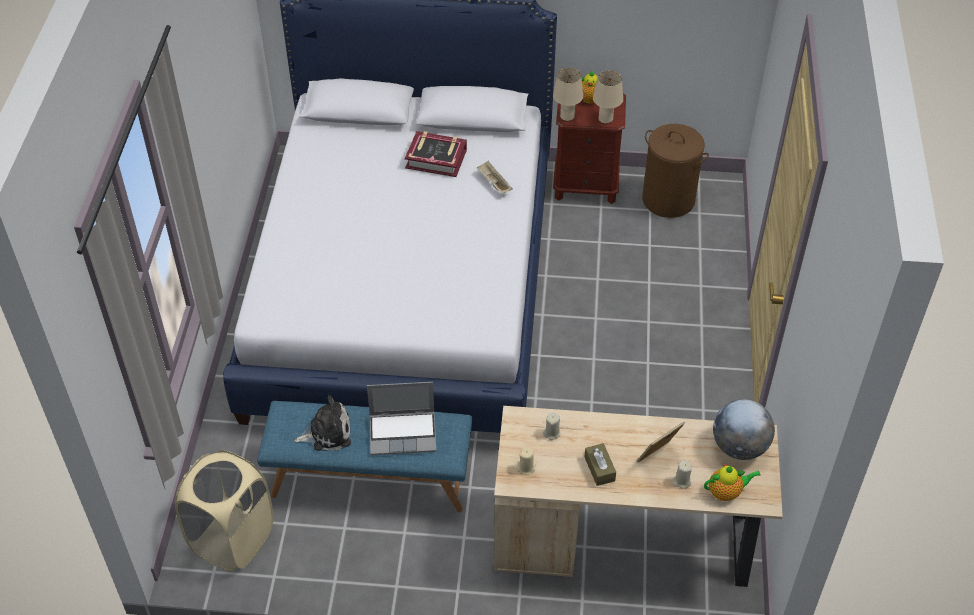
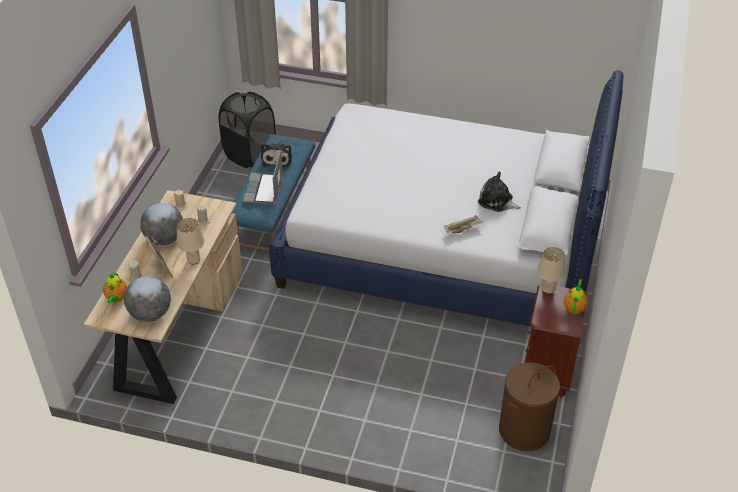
camera: 100 degrees right, 5 degrees down
beige laundry basket [175,450,274,572] -> black laundry basket [219,92,276,168]
book [405,131,467,177] -> plush toy [478,172,521,212]
brown tissue box [585,443,616,486] -> globe [140,203,183,245]
beige table lamp [593,71,623,124] -> beige table lamp moved to [177,218,204,264]

